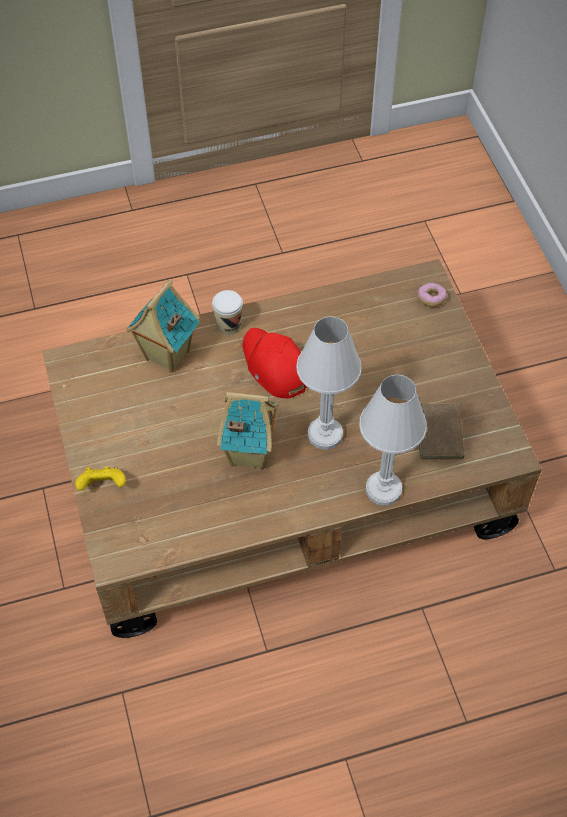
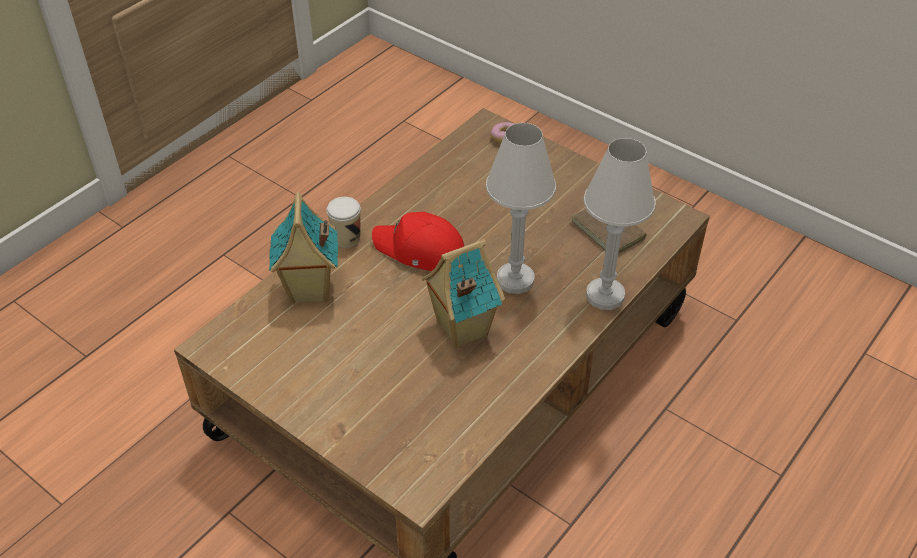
camera: 35 degrees left, 10 degrees down
yellow game controller [75,466,126,491] -> none

